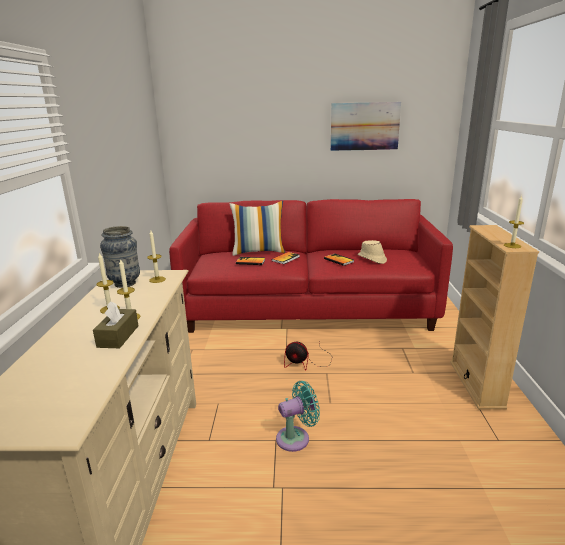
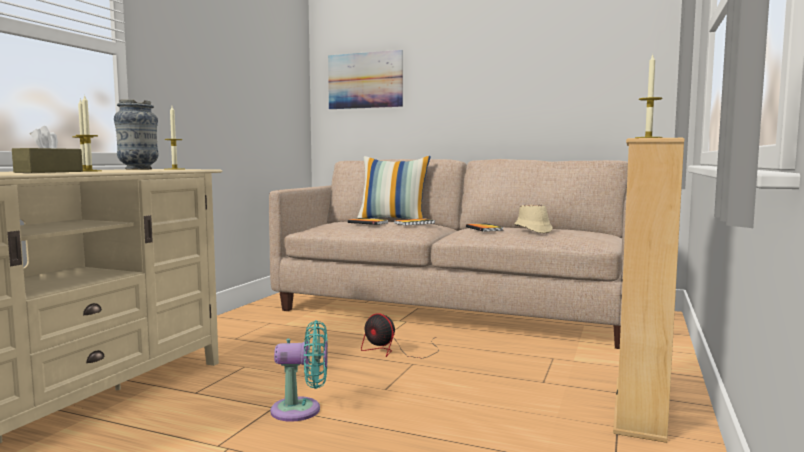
camera: 20 degrees right, 15 degrees down
red sofa [169,199,453,333] -> beige sofa [269,159,628,349]
picture [331,102,401,151] -> picture moved to [328,50,403,109]

